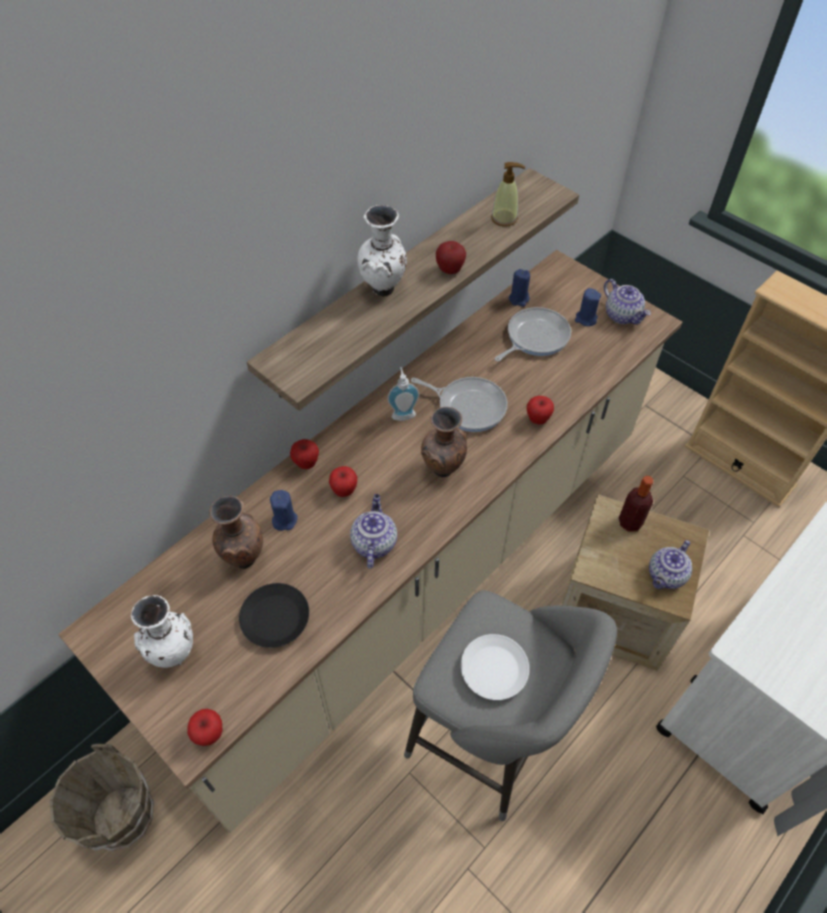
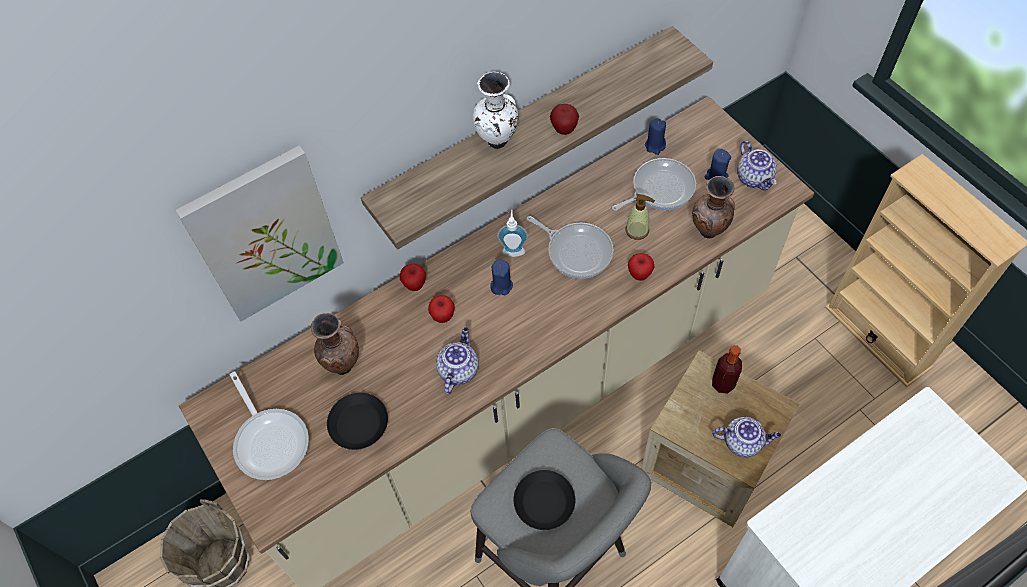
camera: 15 degrees right, 5 degrees up
white vase [131,595,193,668] -> frying pan [230,371,309,480]
apple [187,709,223,746] -> none
blue candle [270,490,298,531] -> blue candle moved to [491,260,513,295]
brown vase [421,407,467,477] -> brown vase moved to [692,176,735,238]
white plate [461,634,529,700] -> black plate [514,470,575,530]
soap dispenser [491,162,525,227] -> soap dispenser moved to [625,194,655,240]
teapot [649,540,692,589] -> teapot turned 135 degrees counterclockwise [712,417,781,457]
none -> picture [175,145,344,321]

